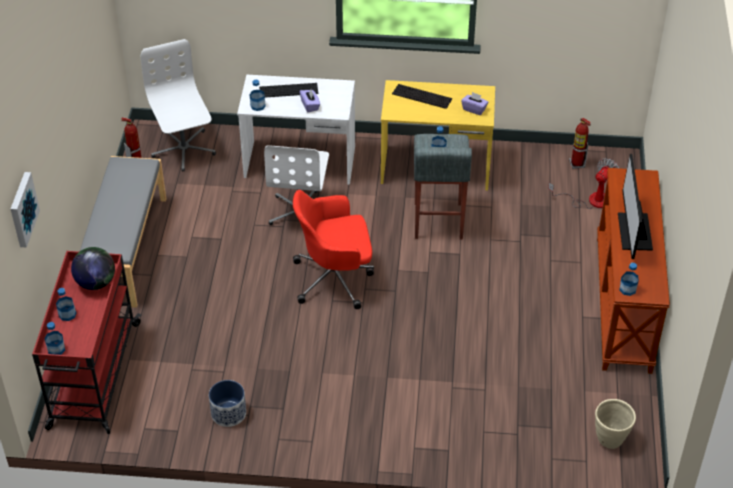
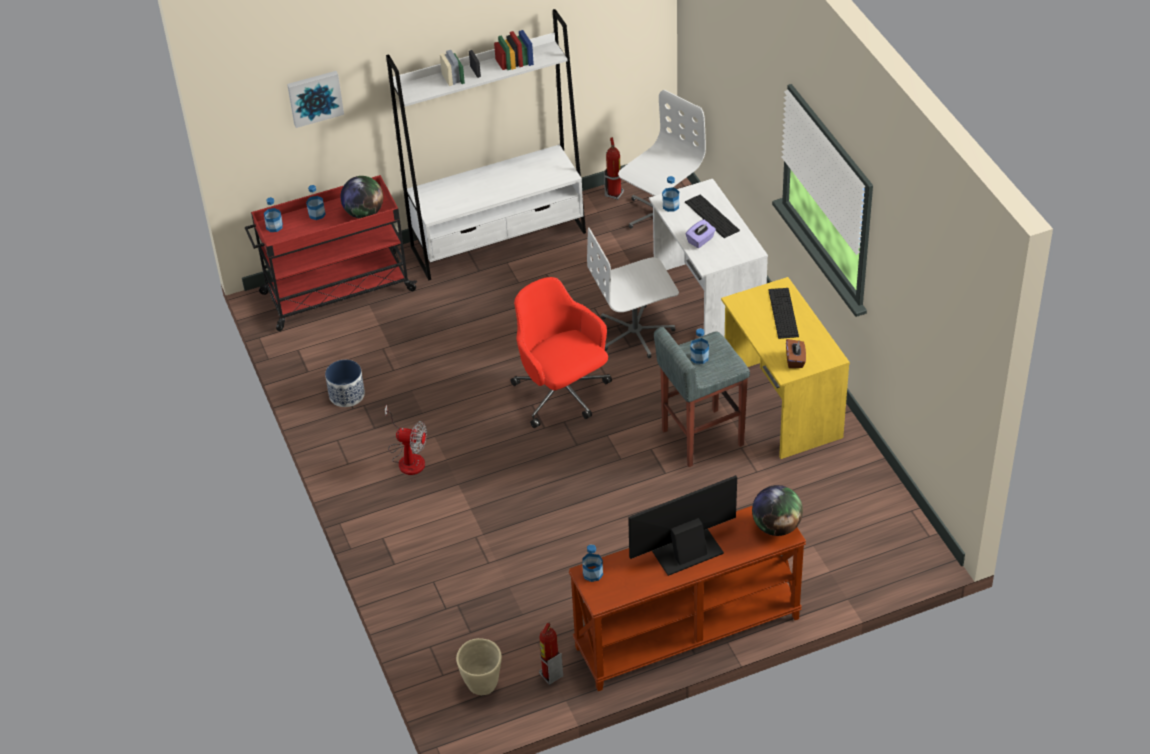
camera: 65 degrees right, 0 degrees up
grey bench [80,156,166,308] -> white bookcase [386,9,586,280]
purple tissue box [461,92,488,115] -> brown tissue box [786,339,806,368]
fan [548,158,619,209] -> fan moved to [384,405,427,475]
fire extinguisher [569,118,591,169] -> fire extinguisher moved to [539,622,563,685]
none -> globe [752,485,803,536]

